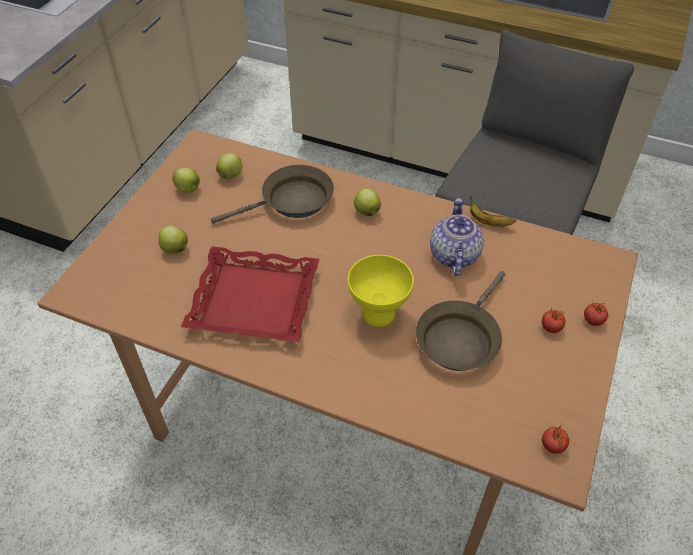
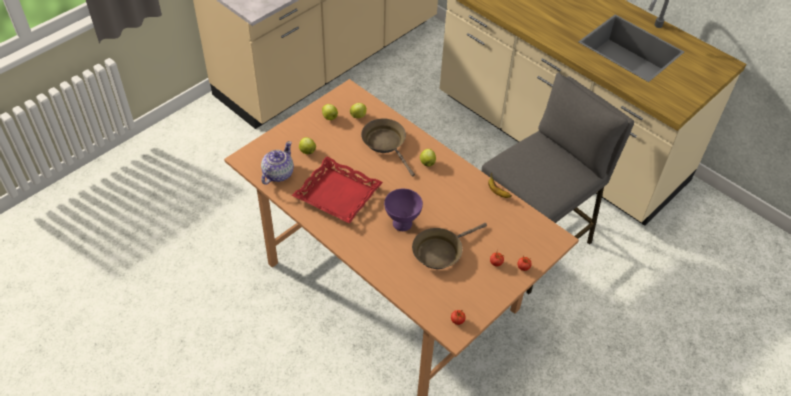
camera: 20 degrees right, 0 degrees up
brown frying pan [211,165,334,224] -> brown frying pan turned 120 degrees counterclockwise [361,118,415,177]
yellow bowl [348,255,414,327] -> purple bowl [384,189,423,231]
teapot [430,198,484,276] -> teapot moved to [261,141,294,185]

